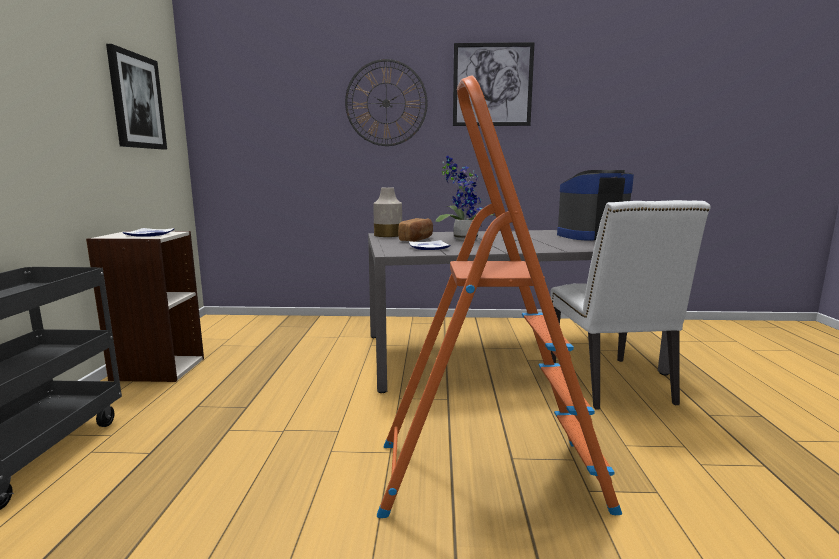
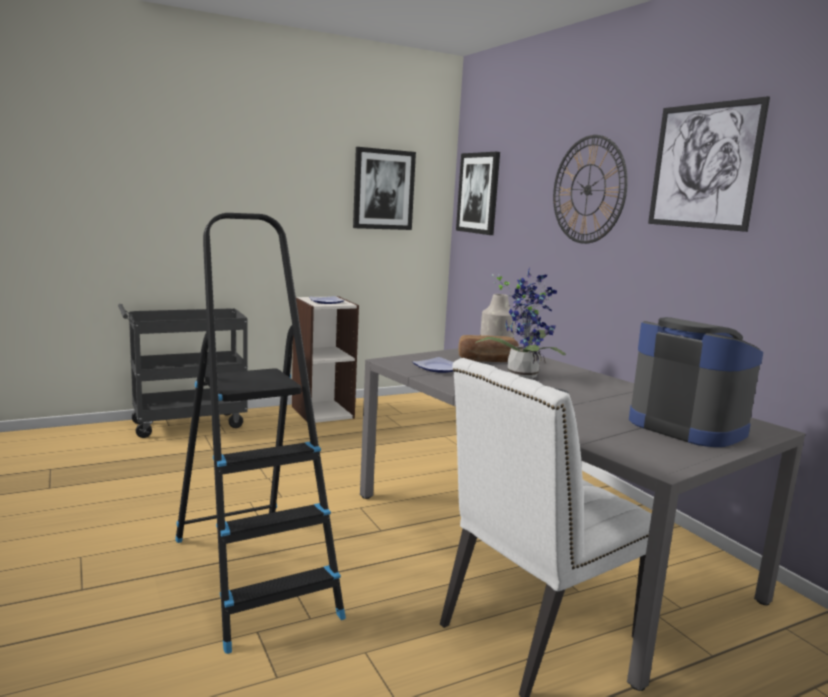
camera: 60 degrees right, 0 degrees up
orange step ladder [377,75,622,518] -> black step ladder [175,213,346,654]
none -> picture [456,152,500,235]

